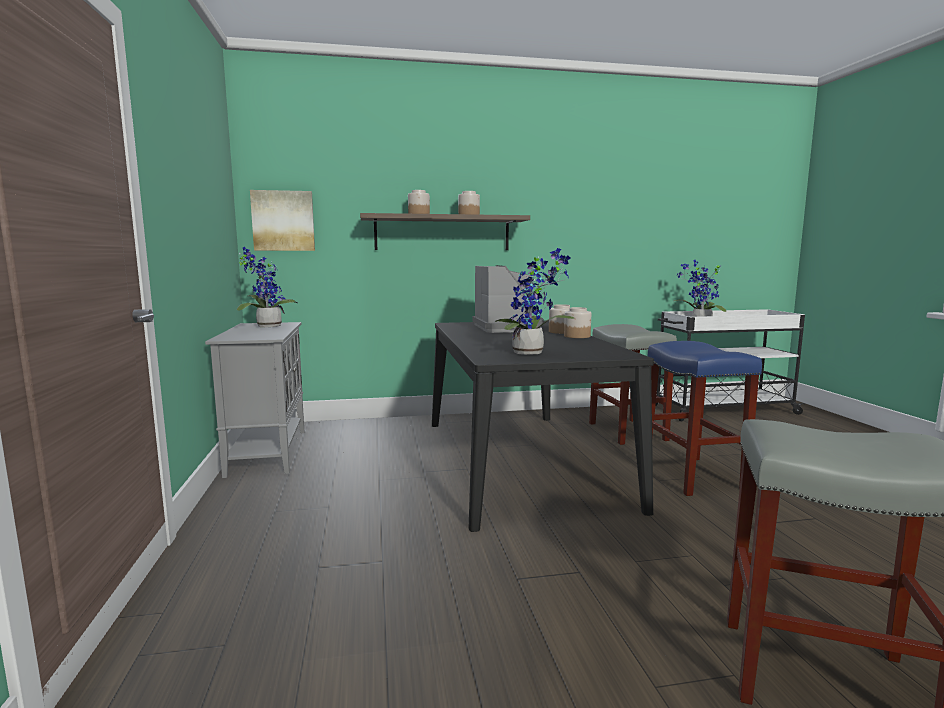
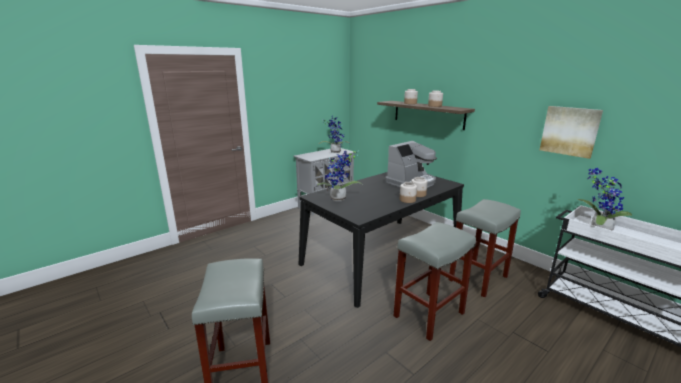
camera: 60 degrees right, 10 degrees up
picture [250,190,315,251] -> picture moved to [540,106,603,159]
blue stool [648,341,762,496] -> grey stool [394,222,476,341]

